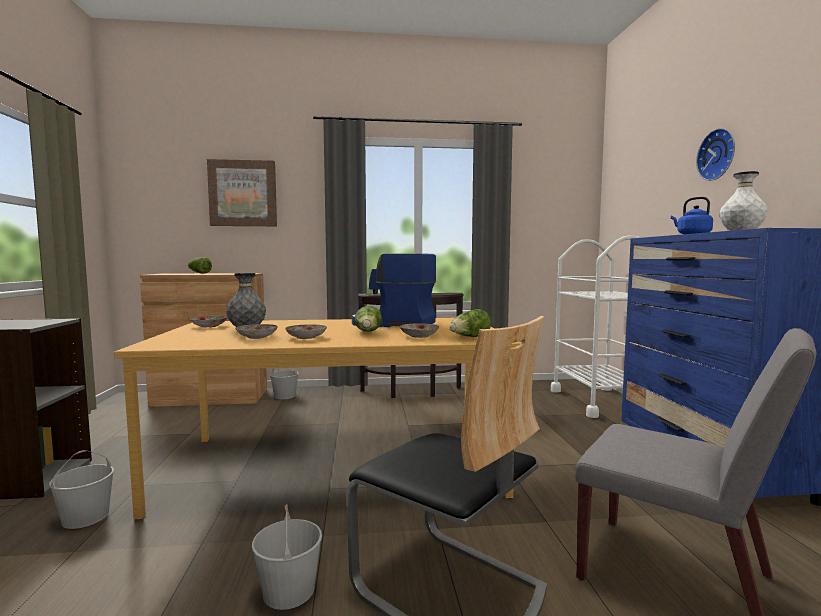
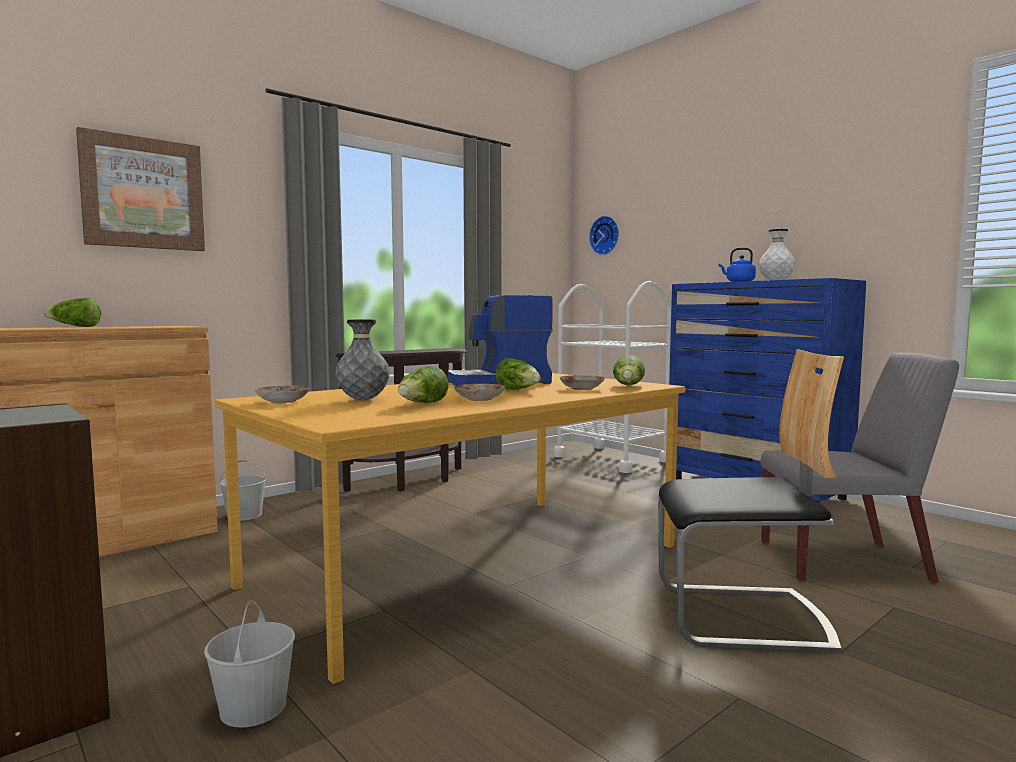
camera: 35 degrees left, 0 degrees up
plate [235,324,278,339] -> lettuce [398,366,448,403]
white bucket [252,504,322,610] -> none
wall clock [696,128,735,181] -> wall clock moved to [589,216,619,255]

